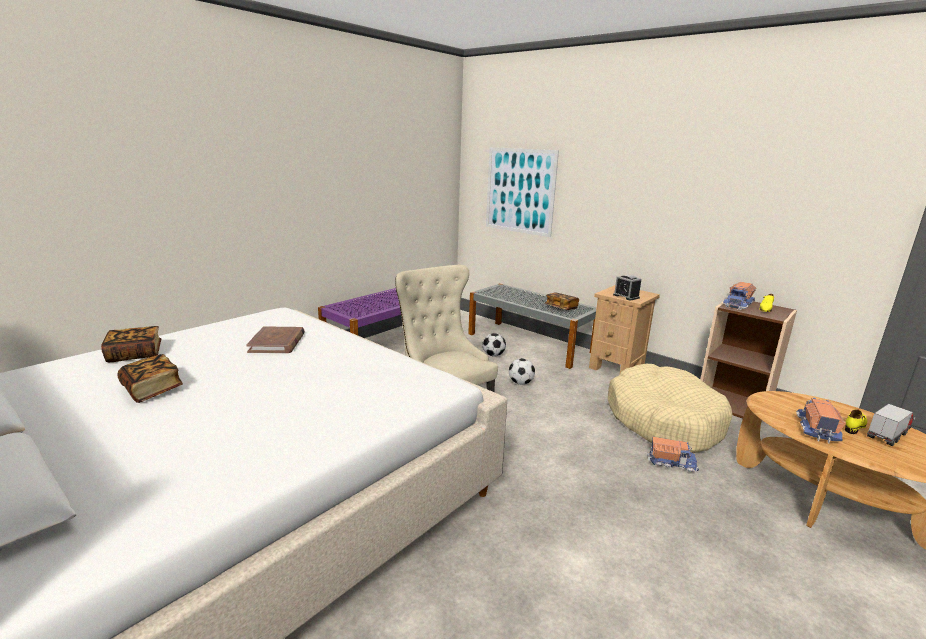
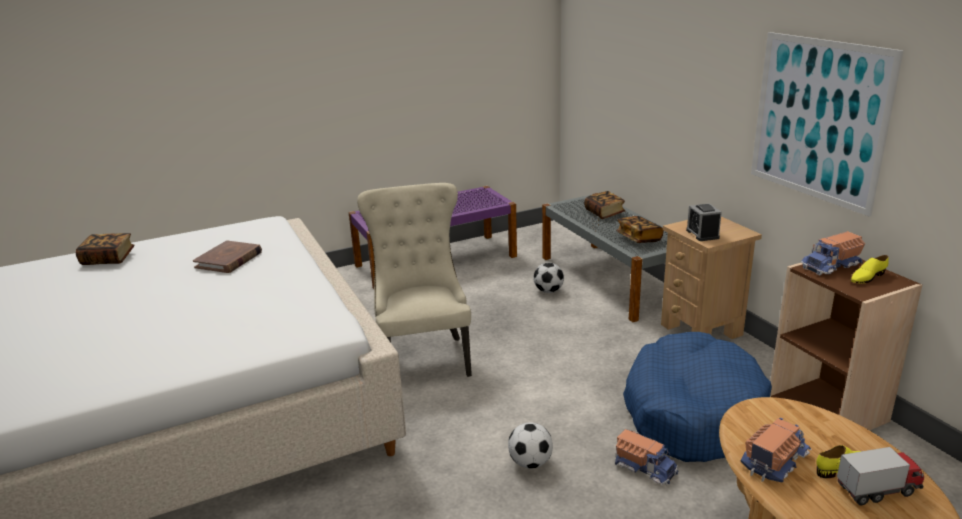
camera: 25 degrees right, 5 degrees up
book [118,354,183,403] -> book moved to [584,191,626,219]
picture [486,147,559,237] -> picture moved to [751,32,904,217]
football [509,358,535,385] -> football moved to [508,423,553,469]
beige dog bed [608,364,732,453] -> blue dog bed [623,332,772,462]

